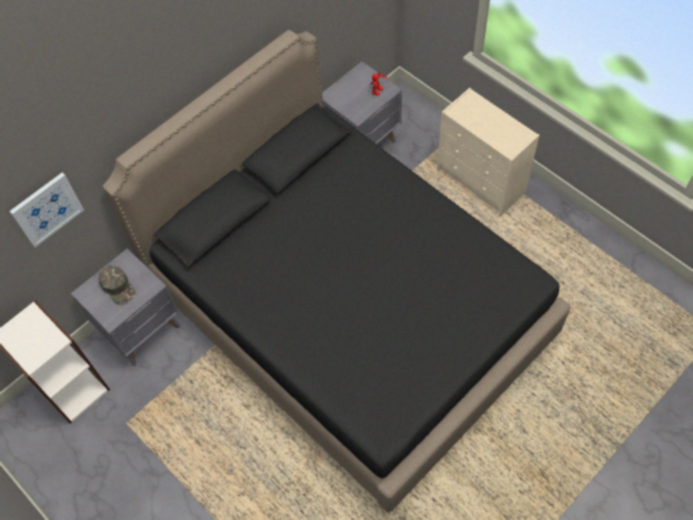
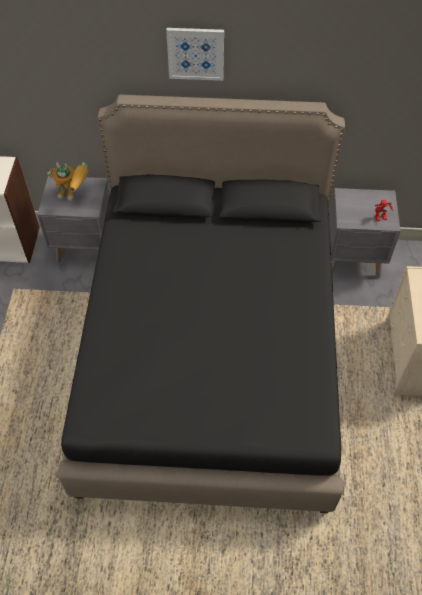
camera: 45 degrees right, 5 degrees down
picture [10,172,84,247] -> picture moved to [166,28,224,81]
green cap [98,265,136,305] -> toy robot [47,162,88,201]

